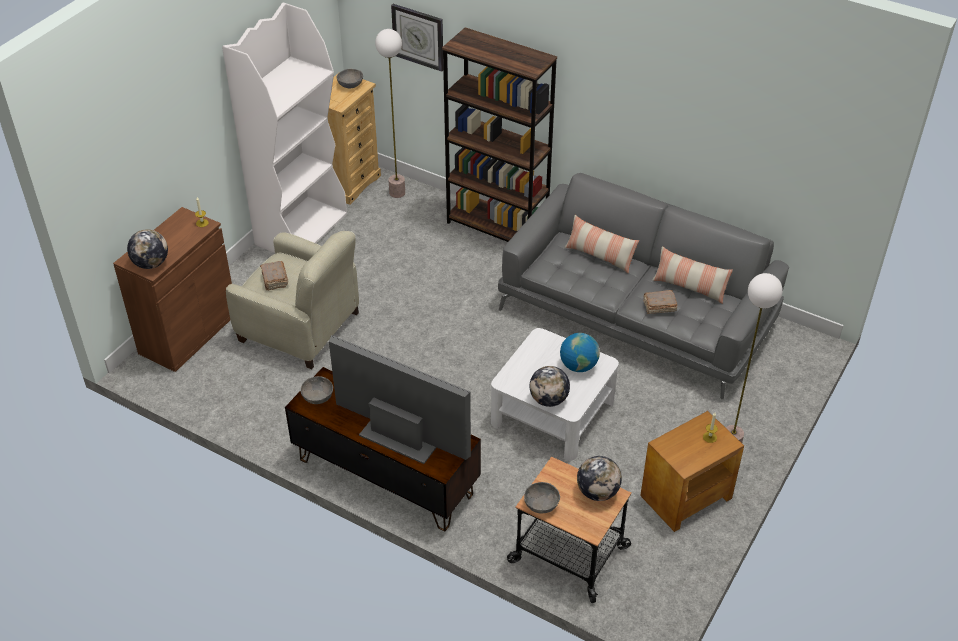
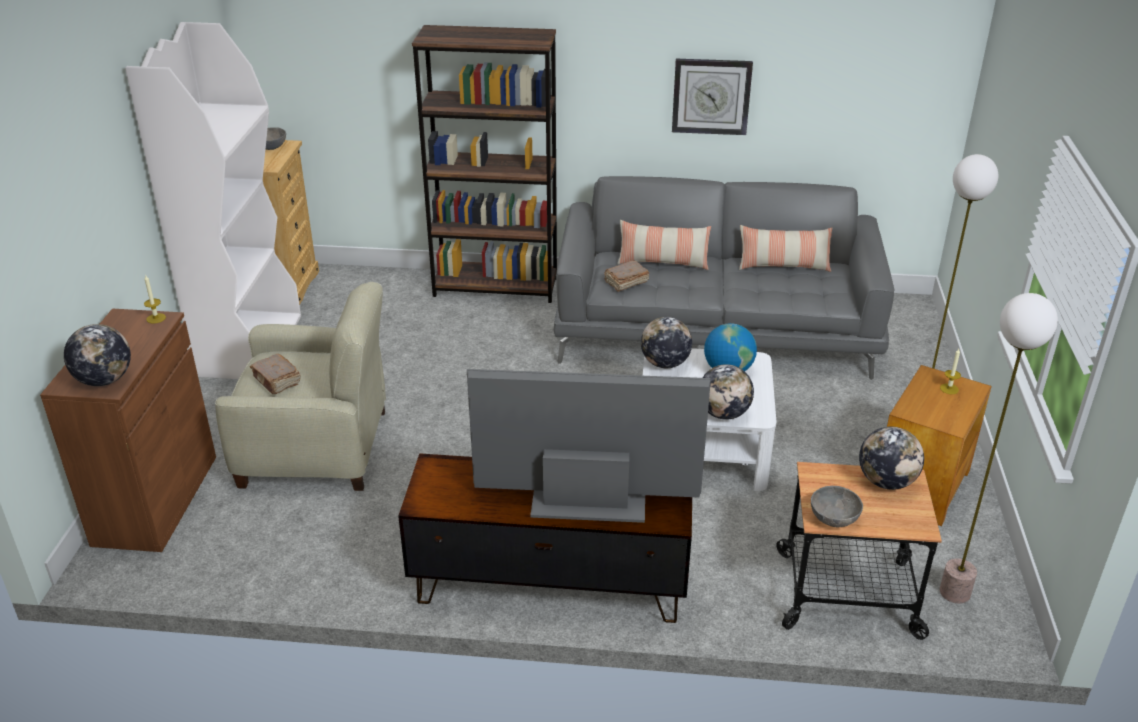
camera: 25 degrees left, 10 degrees down
grey bowl [300,376,333,404] -> none
floor lamp [375,29,405,198] -> floor lamp moved to [940,293,1058,604]
wall clock [391,4,443,72] -> wall clock moved to [672,59,753,135]
brown book [644,290,677,314] -> brown book moved to [604,260,649,292]
none -> globe [641,317,692,368]

